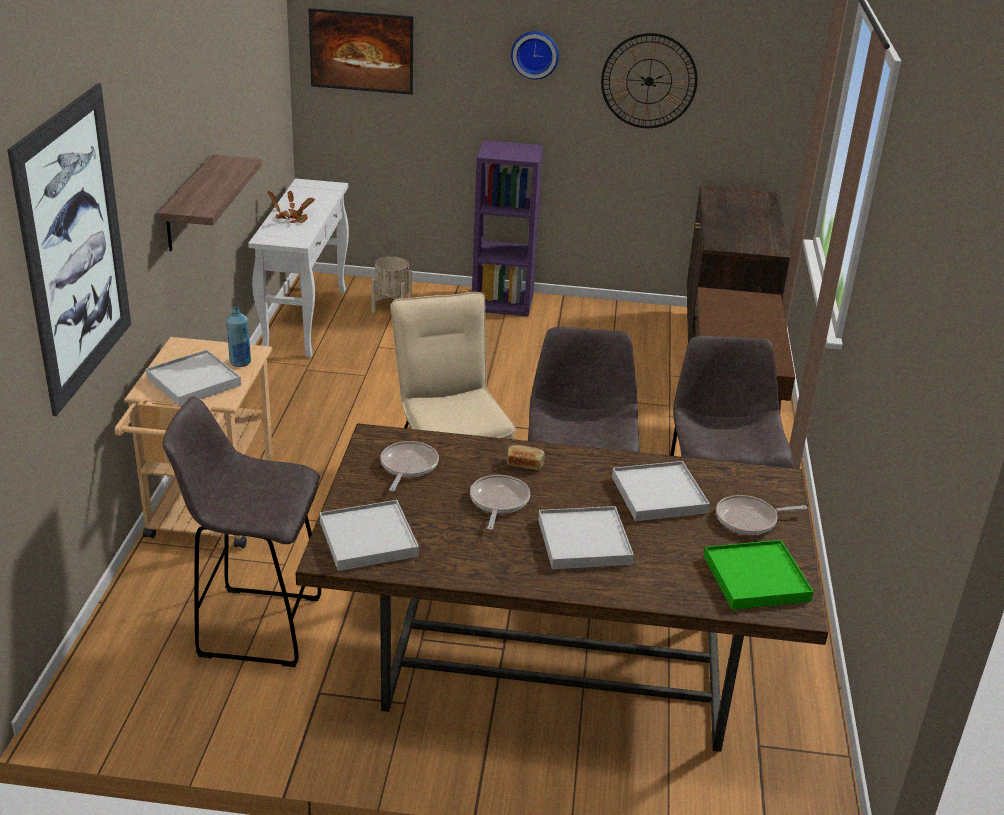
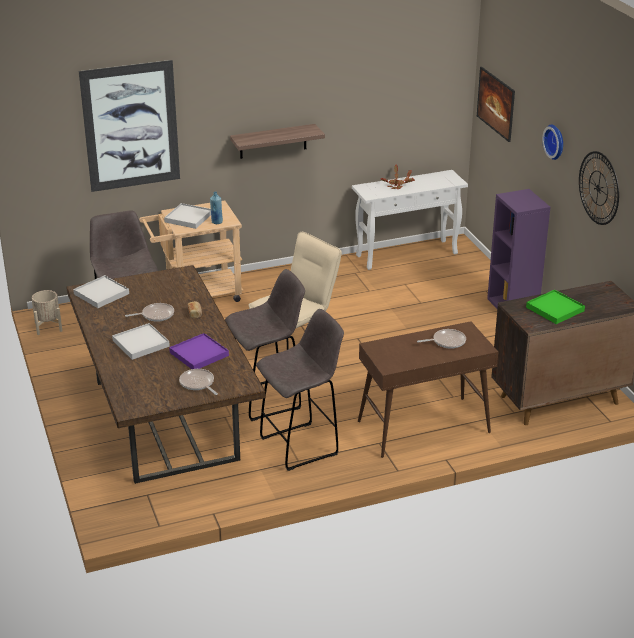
camera: 65 degrees right, 0 degrees up
beige planter [371,257,412,313] -> beige planter moved to [32,290,62,335]
frying pan [380,441,439,491] -> frying pan moved to [417,329,466,349]
white tray [612,461,710,521] -> purple tray [169,333,229,369]
green tray [704,540,814,610] -> green tray moved to [526,290,585,324]

